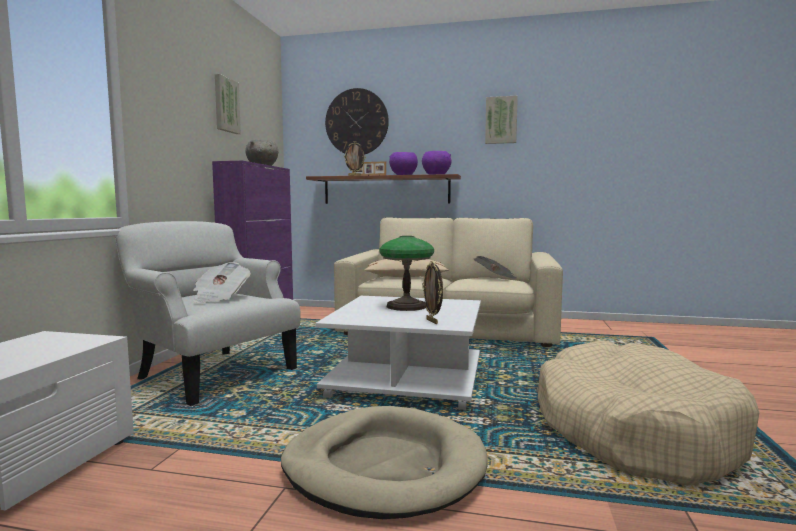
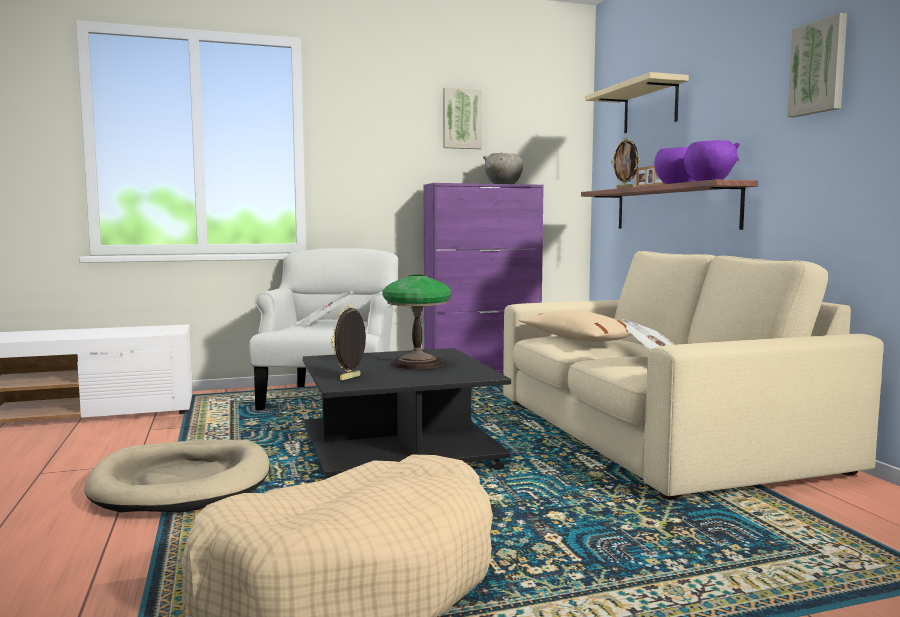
camera: 60 degrees right, 0 degrees up
white coffee table [315,296,481,410] -> black coffee table [303,348,511,477]
wall clock [325,88,389,155] -> beige shelf [585,72,689,133]

